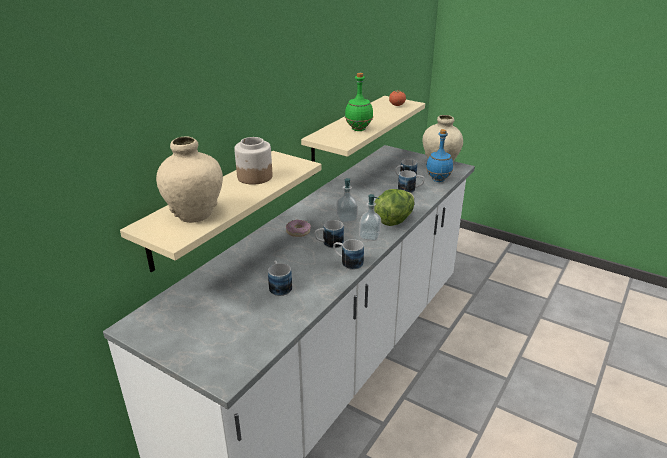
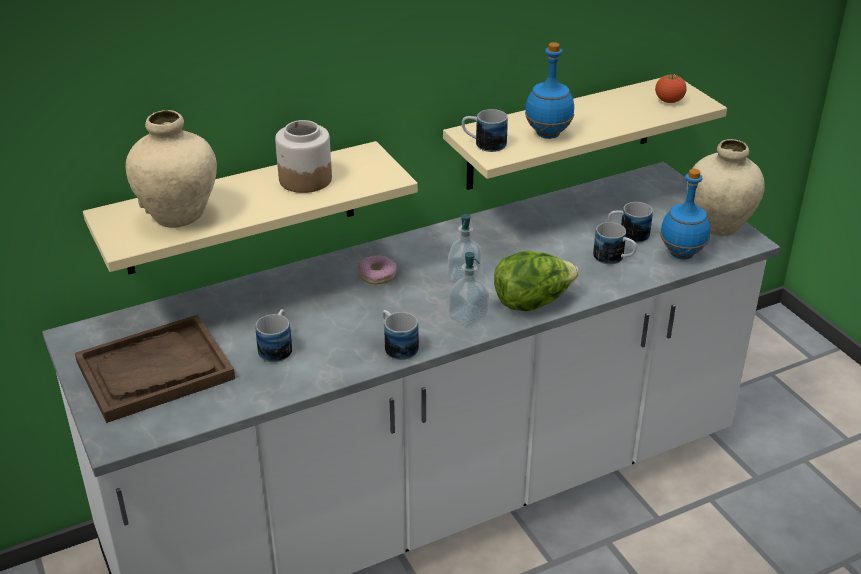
camera: 30 degrees right, 5 degrees up
mug [314,220,344,248] -> mug moved to [462,109,508,152]
green bottle [345,73,373,131] -> blue bottle [525,42,574,139]
none -> brown tray [75,315,235,423]

